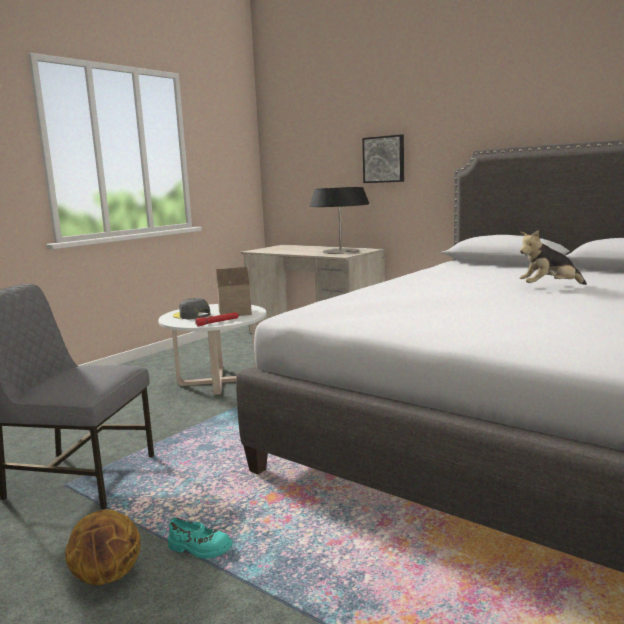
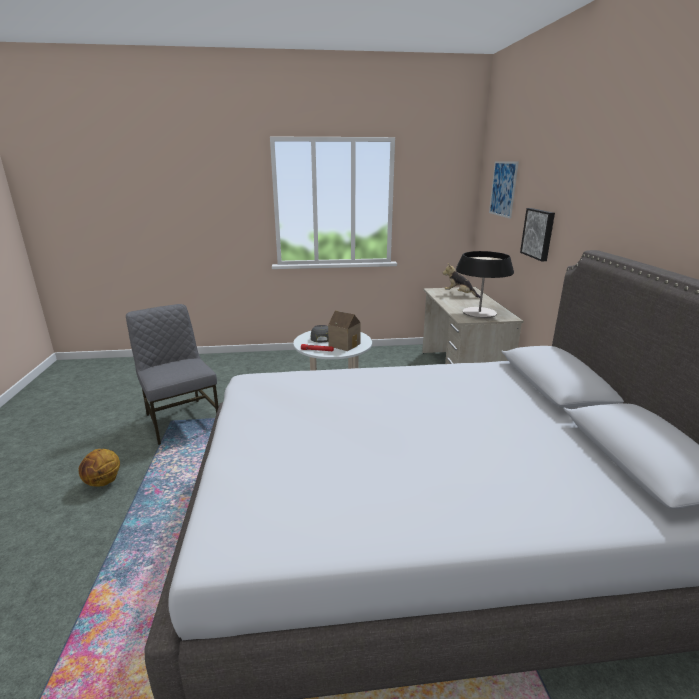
camera: 45 degrees right, 10 degrees up
turquoise shoe [168,517,233,559] -> none
plush toy [519,230,587,285] -> plush toy moved to [443,264,480,298]
none -> picture [489,161,519,219]

